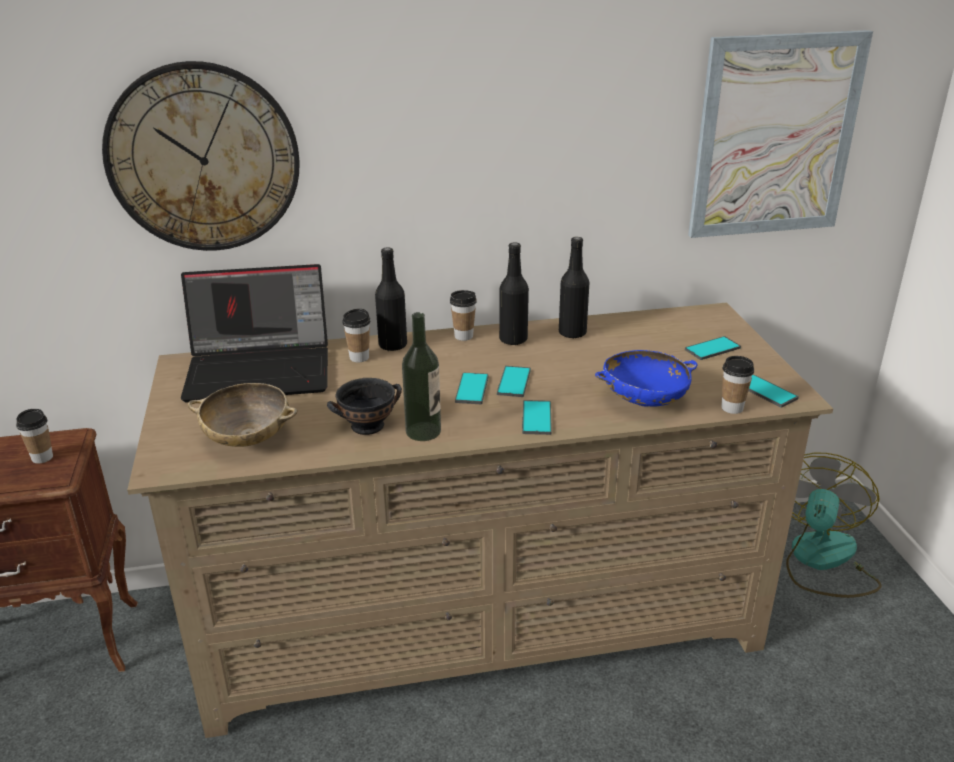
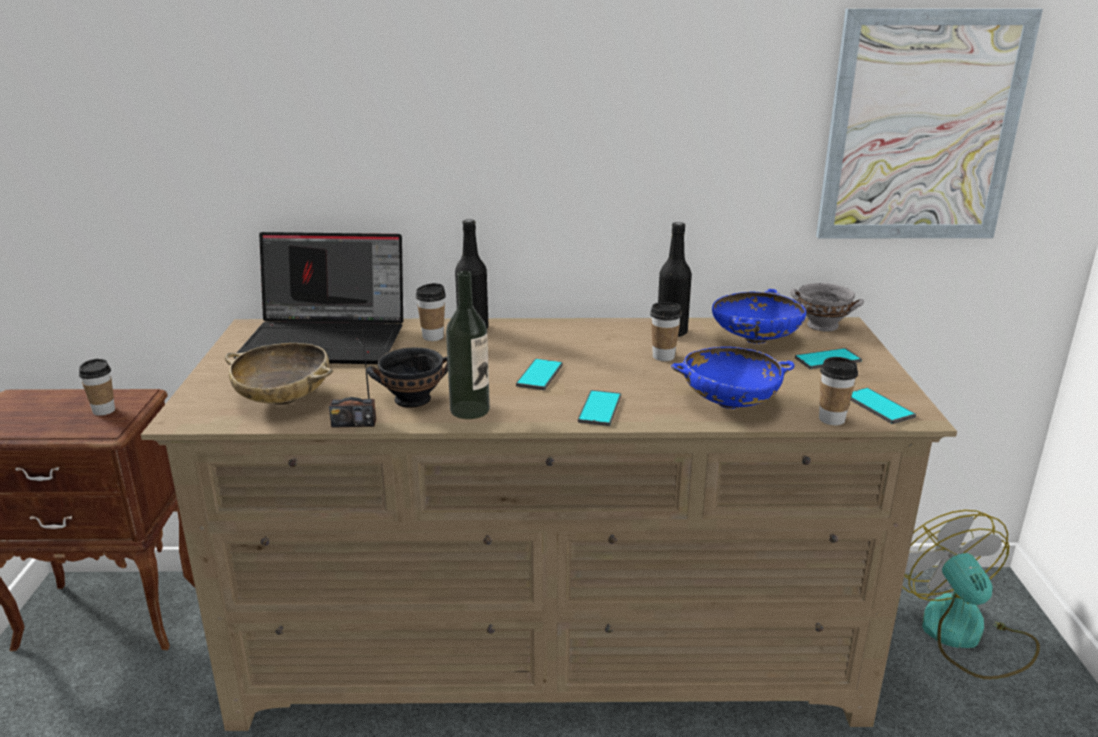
camera: 10 degrees right, 5 degrees down
wall clock [102,61,300,251] -> none
cup [450,290,477,341] -> cup moved to [650,302,682,361]
phone [497,366,531,397] -> none
black bottle [499,242,529,345] -> none
fan [786,453,882,598] -> fan turned 45 degrees counterclockwise [902,510,1040,679]
none -> radio [329,318,376,428]
none -> blue bowl [712,289,806,344]
none -> grey bowl [790,283,864,331]

